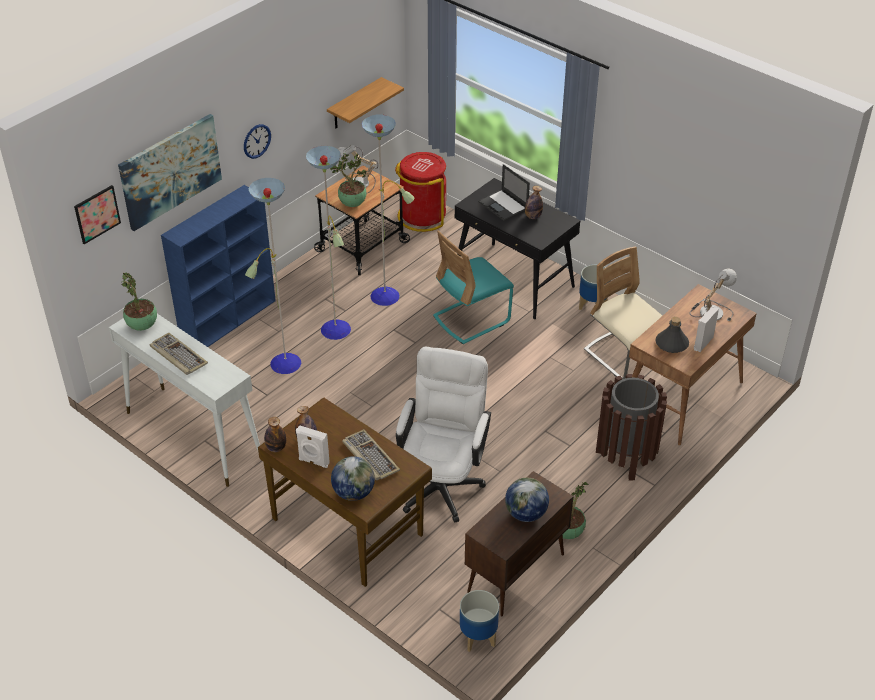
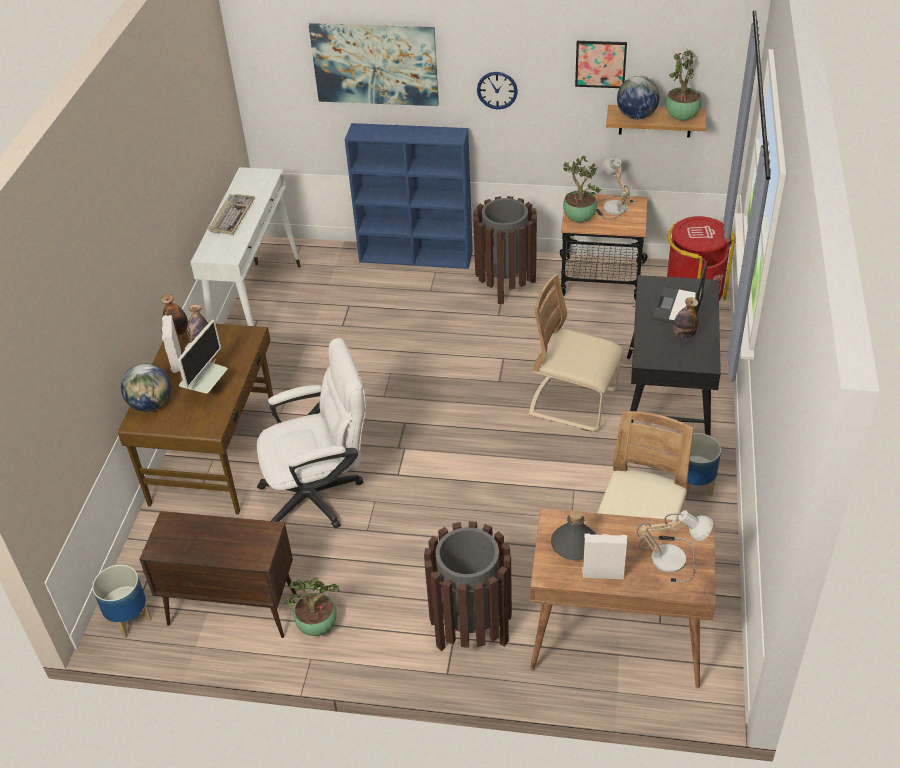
camera: 60 degrees right, 0 degrees up
picture [74,185,121,244] -> picture moved to [575,41,627,88]
potted plant [121,273,157,331] -> potted plant moved to [666,51,702,121]
floor lamp [245,115,415,374] -> none
keyboard [342,429,400,481] -> monitor [178,320,228,394]
turquoise chair [433,230,514,344] -> beige chair [529,274,624,431]
globe [505,478,549,522] -> globe moved to [617,76,659,120]
none -> brown trash can [473,196,537,304]

